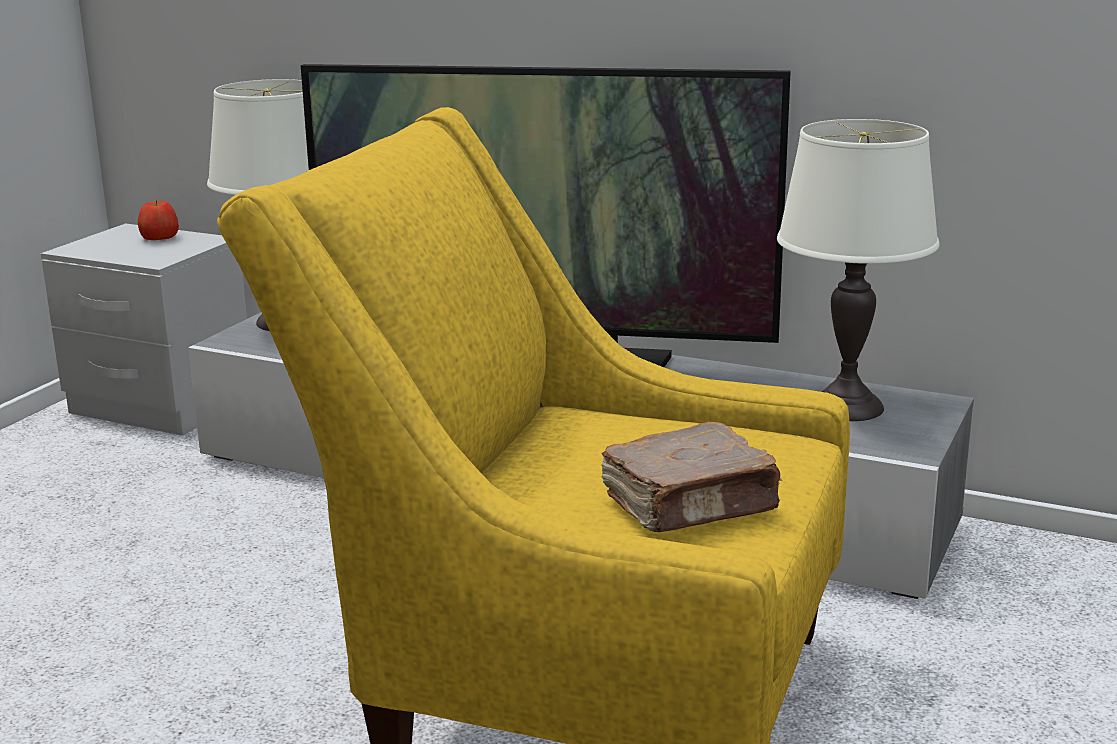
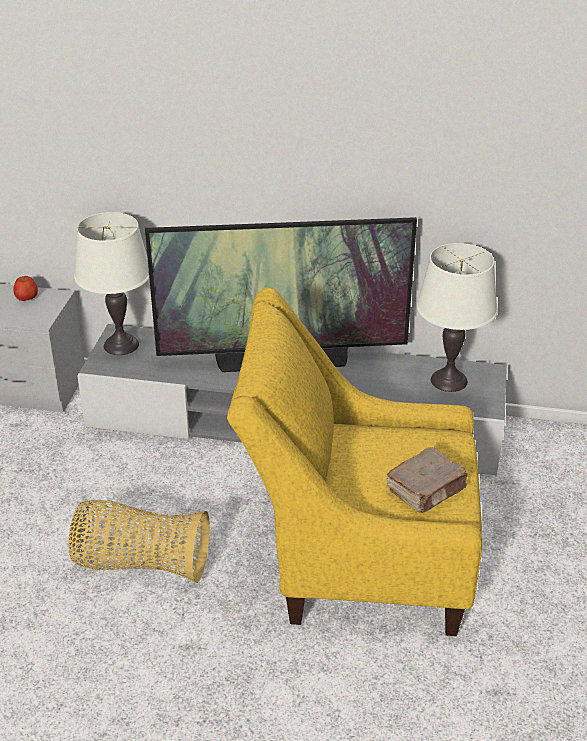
camera: 15 degrees left, 15 degrees up
none -> basket [68,500,210,583]

